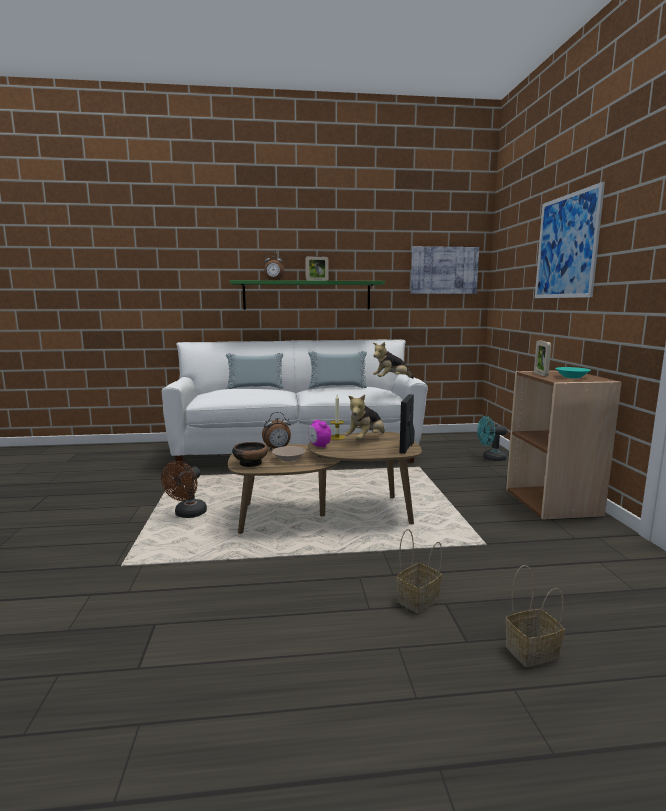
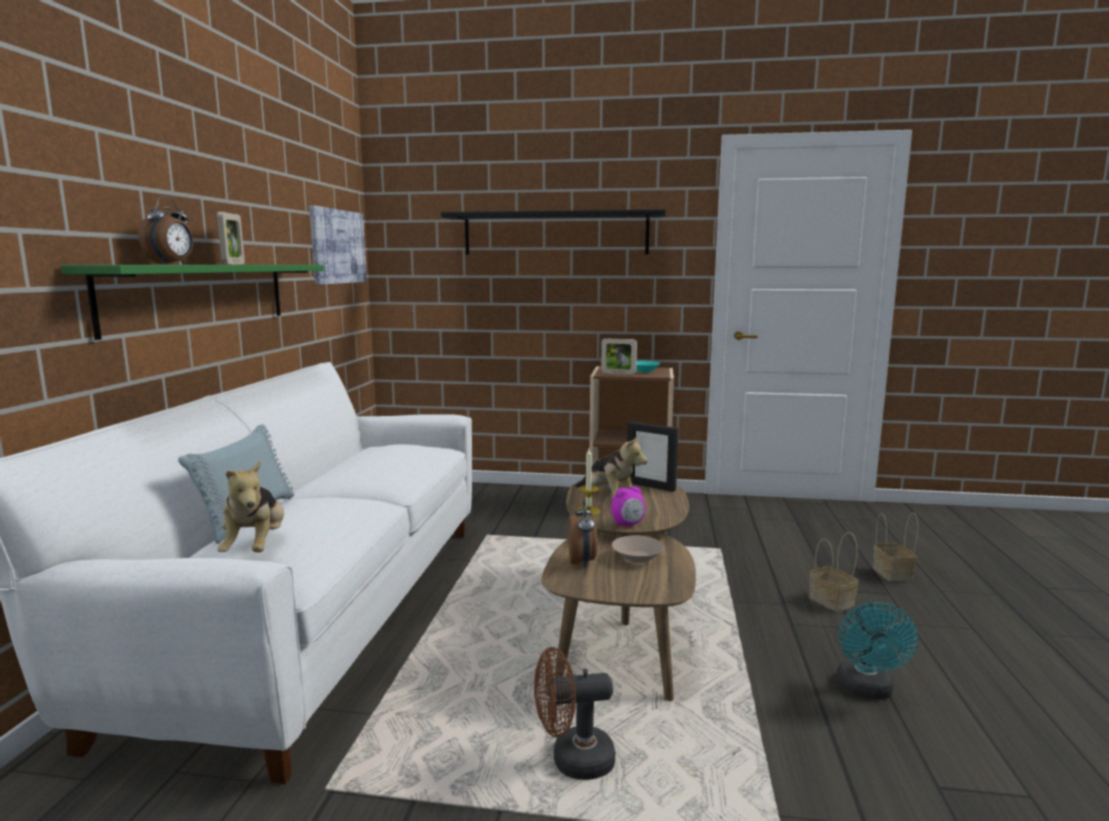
camera: 75 degrees left, 0 degrees up
brown fan [161,461,207,518] -> brown fan turned 135 degrees clockwise [534,647,615,780]
bowl [232,442,268,467] -> none
blue pillow [308,351,367,389] -> none
plush toy [373,342,414,378] -> plush toy moved to [217,461,284,552]
turquoise fan [477,416,507,461] -> turquoise fan moved to [836,602,918,699]
picture [535,182,605,298] -> black shelf [441,209,666,255]

